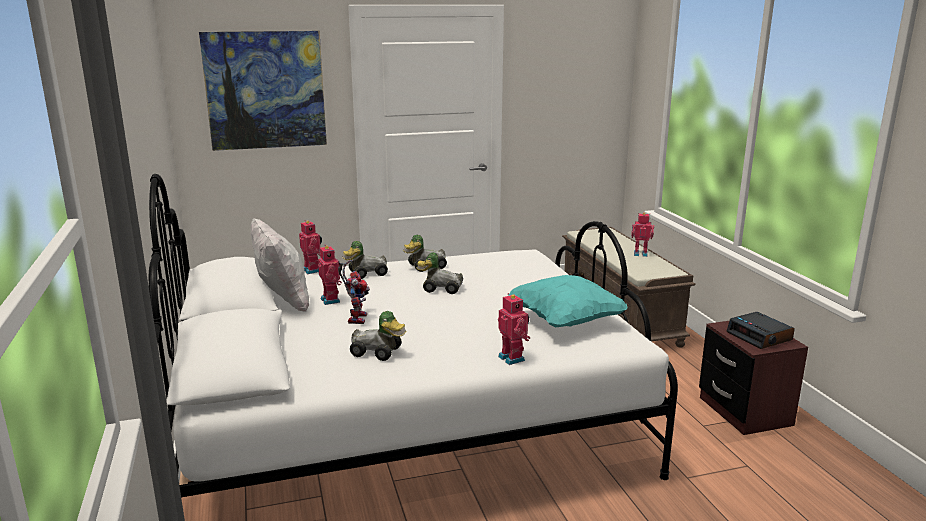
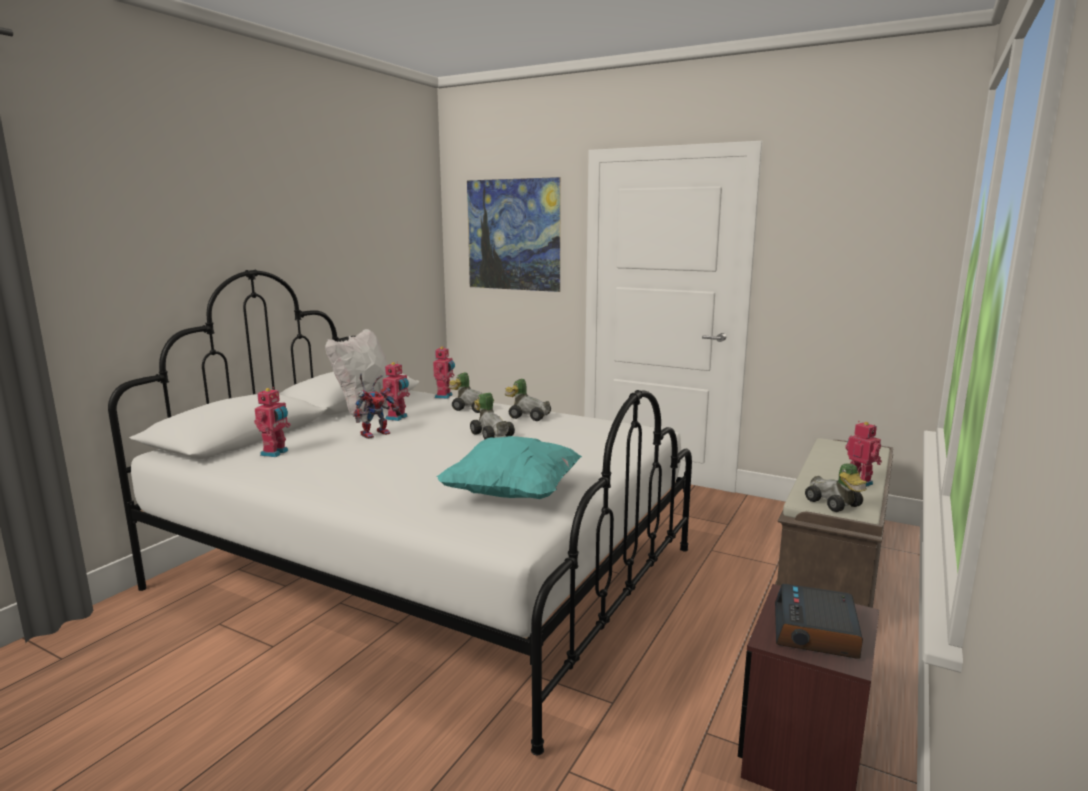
camera: 45 degrees right, 5 degrees down
toy car [350,311,407,361] -> toy car moved to [805,463,867,512]
toy robot [498,293,530,365] -> toy robot moved to [254,387,291,457]

